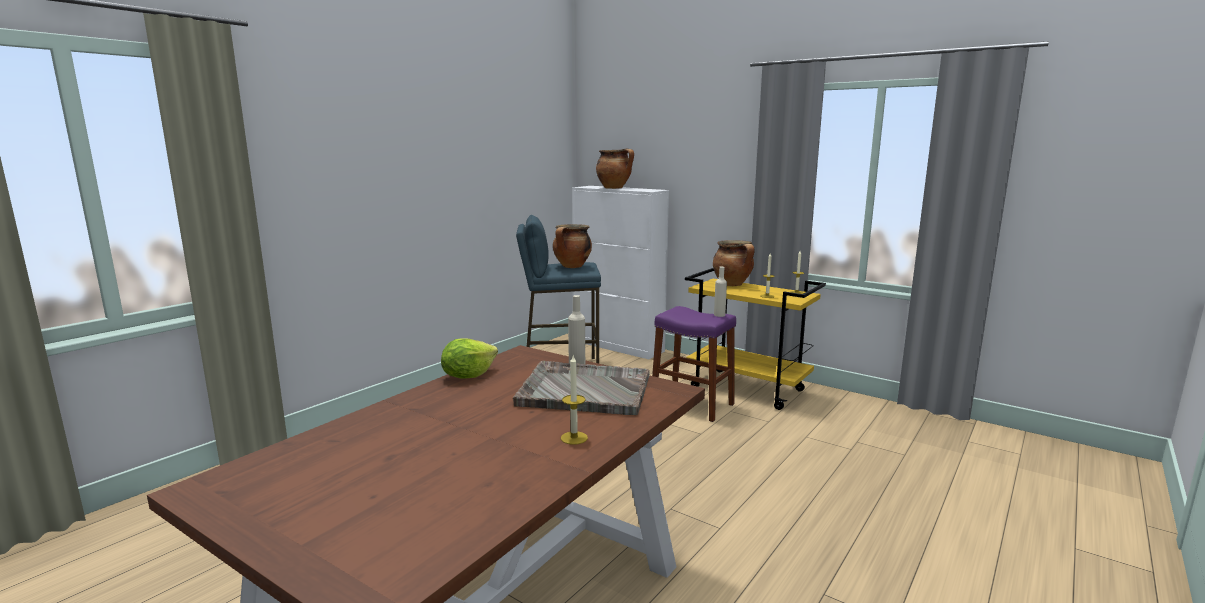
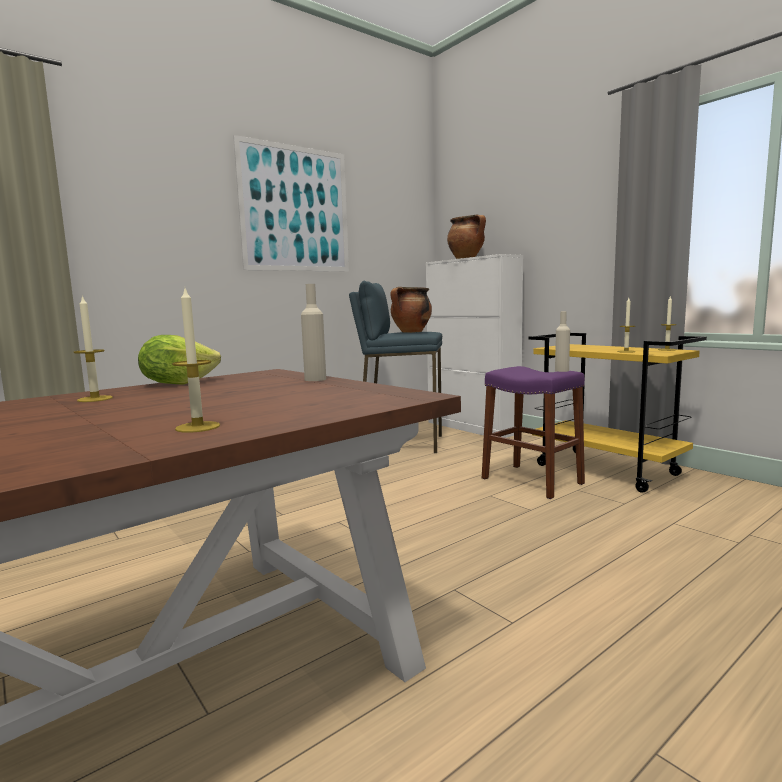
camera: 15 degrees right, 5 degrees down
grey tray [513,361,650,415] -> none
cooking pot [713,240,755,286] -> none
none -> candle [74,295,113,402]
none -> picture [233,135,349,272]

